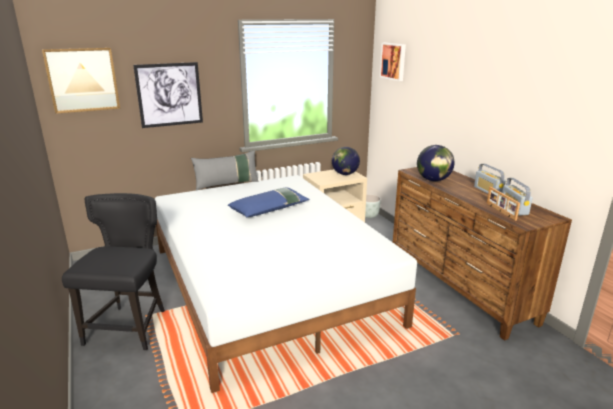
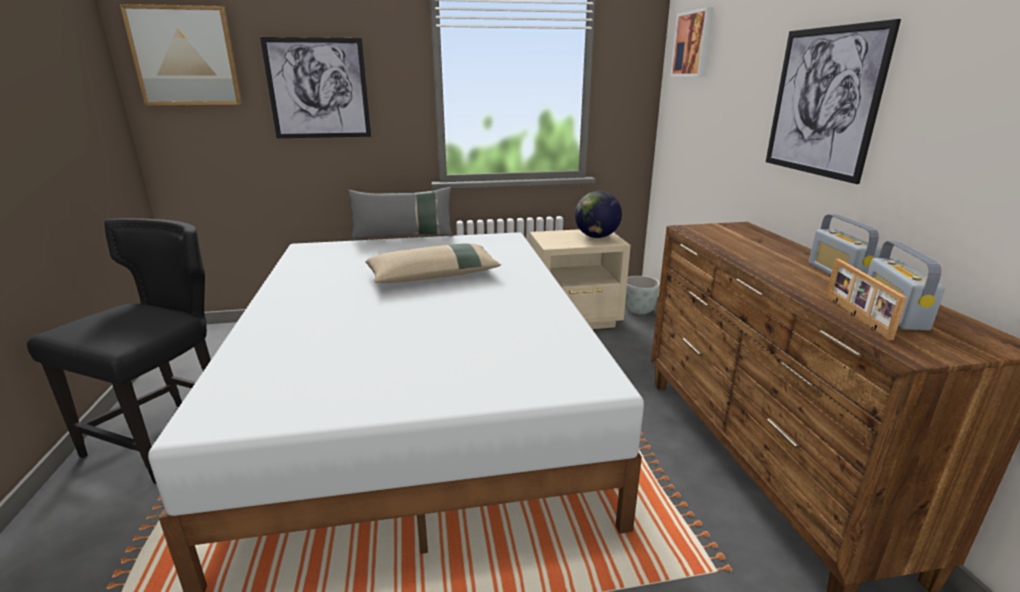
camera: 15 degrees right, 0 degrees up
blue pillow [228,188,310,217] -> beige pillow [365,243,501,283]
globe [417,145,455,181] -> none
none -> picture [766,19,901,184]

